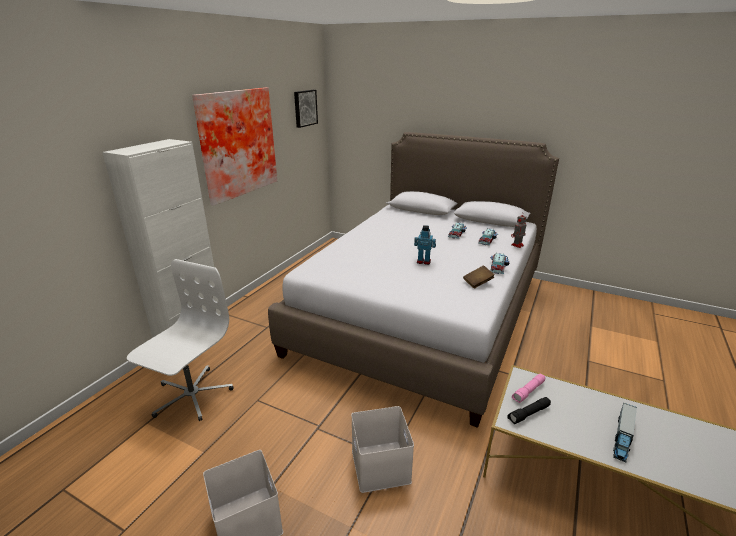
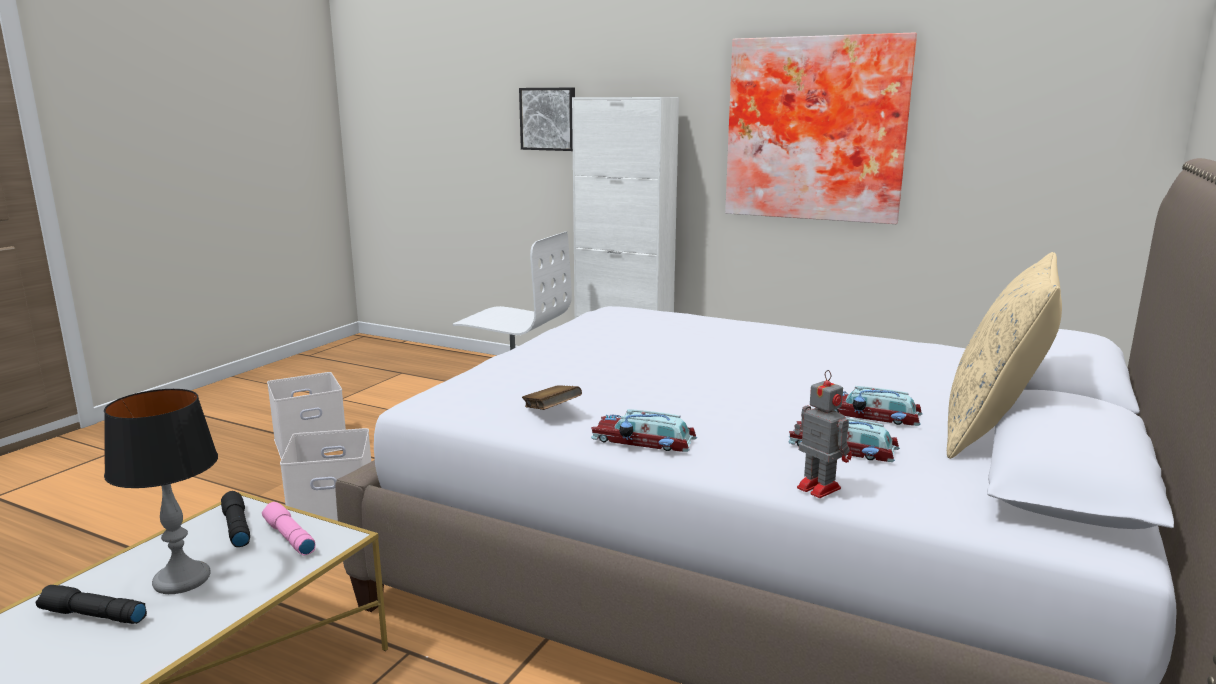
camera: 90 degrees right, 10 degrees down
picture [294,90,318,128] -> picture moved to [519,88,575,151]
toy robot [414,225,436,265] -> none
toy truck [613,403,637,462] -> black flashlight [36,585,147,624]
none -> table lamp [104,389,218,594]
none -> beige pillow [947,252,1062,459]

